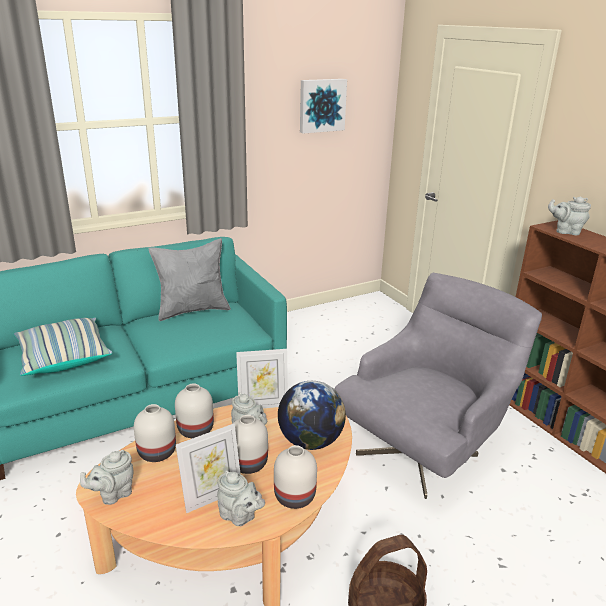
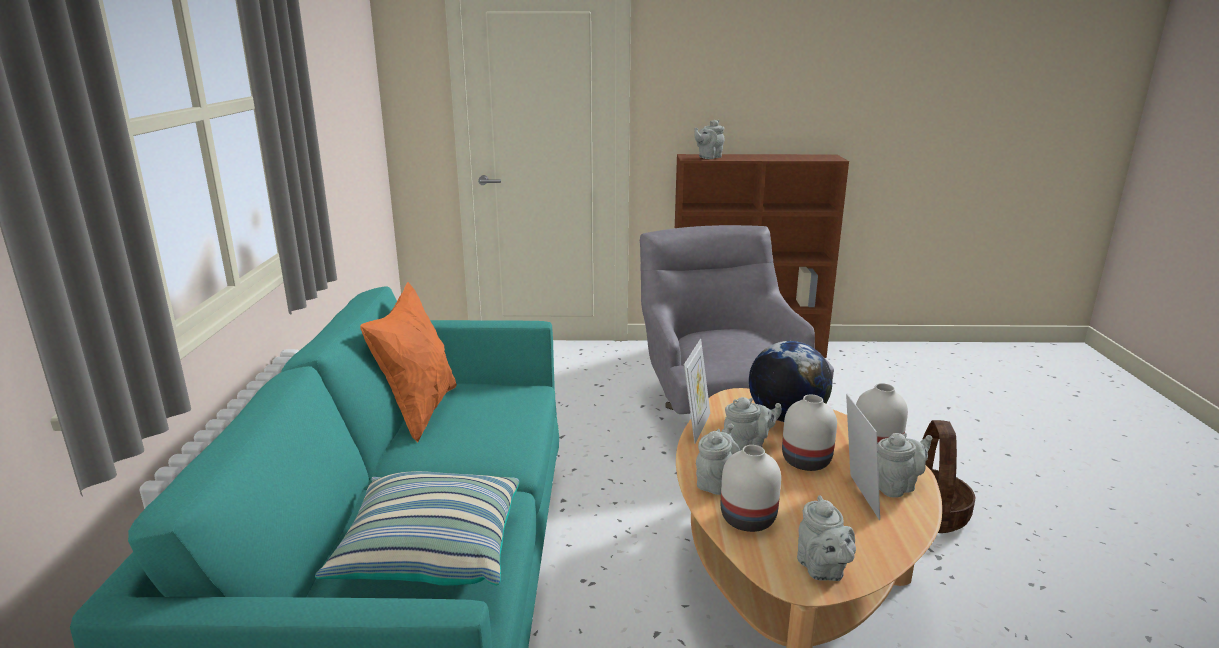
camera: 60 degrees left, 5 degrees down
grey pillow [149,238,231,321] -> orange pillow [360,282,457,442]
white vase [175,383,214,438] -> grey teapot [696,423,740,495]
picture [300,79,347,134] -> none

